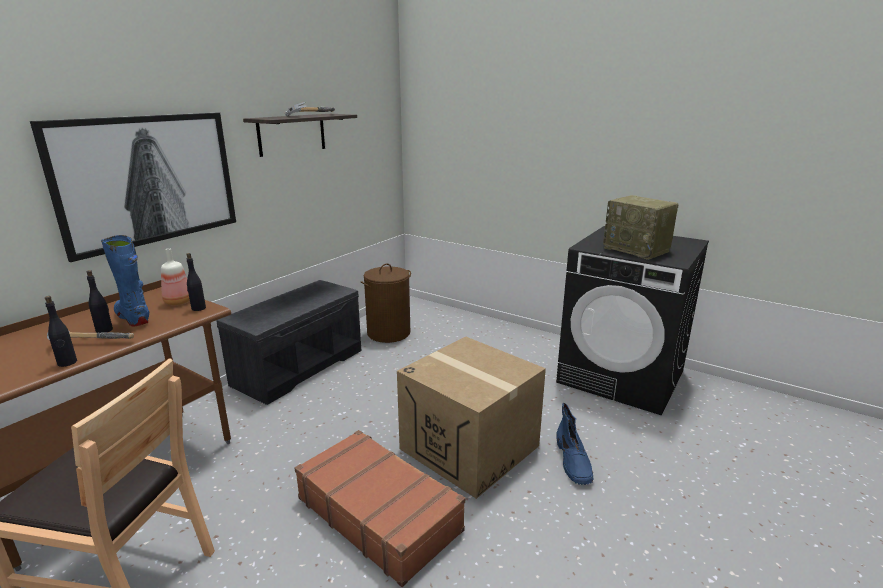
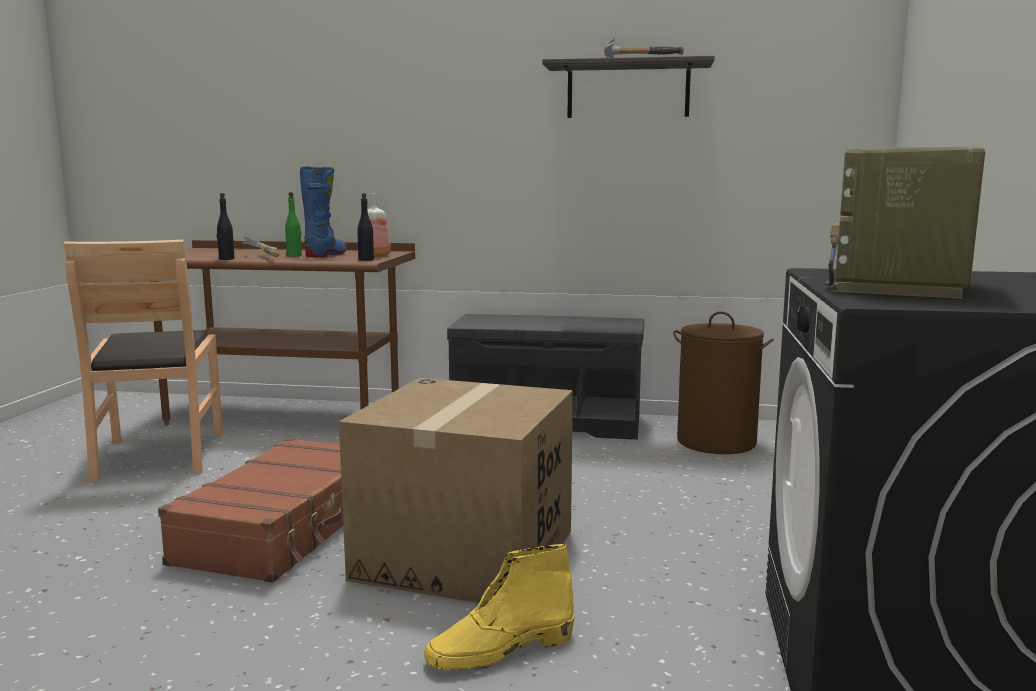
camera: 65 degrees right, 10 degrees down
picture [30,113,236,262] -> none
black bottle [86,270,113,333] -> green bottle [285,192,302,257]
blue boot [556,403,593,485] -> yellow boot [424,544,574,671]

